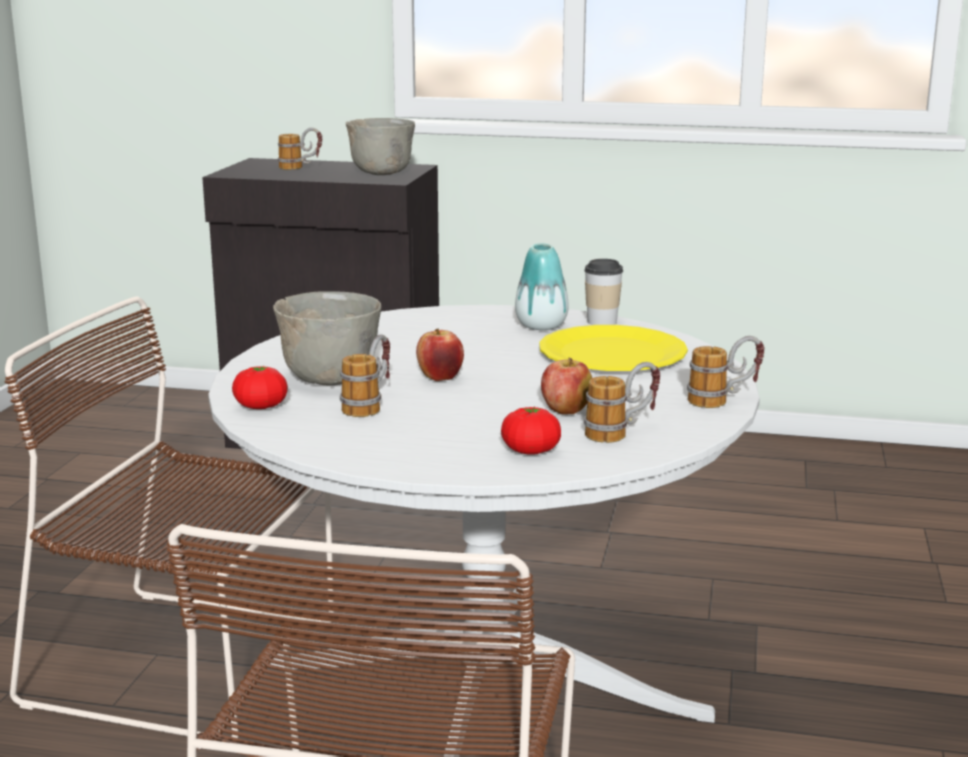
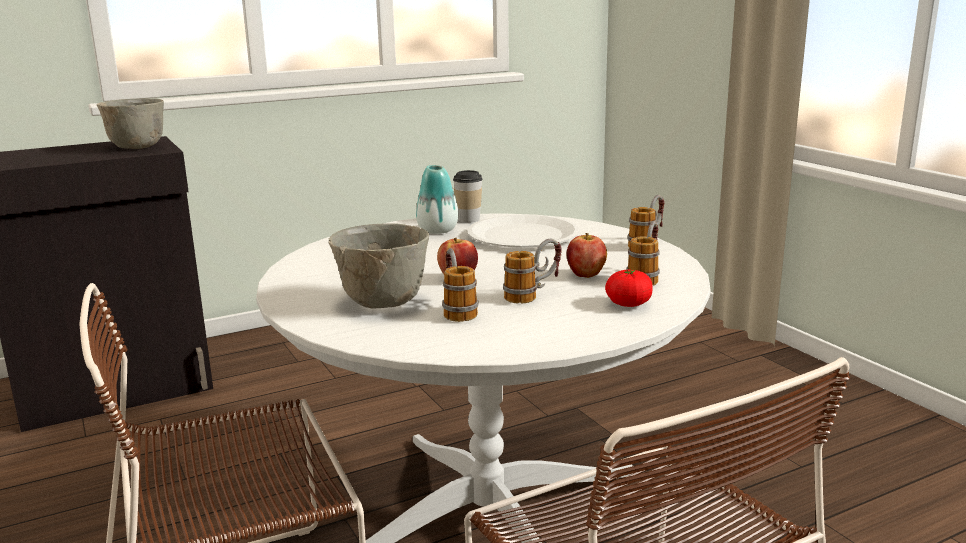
camera: 40 degrees left, 0 degrees up
tomato [232,366,288,409] -> none
mug [278,128,322,170] -> mug moved to [503,239,562,304]
yellow plate [539,325,688,371] -> white plate [467,214,580,248]

